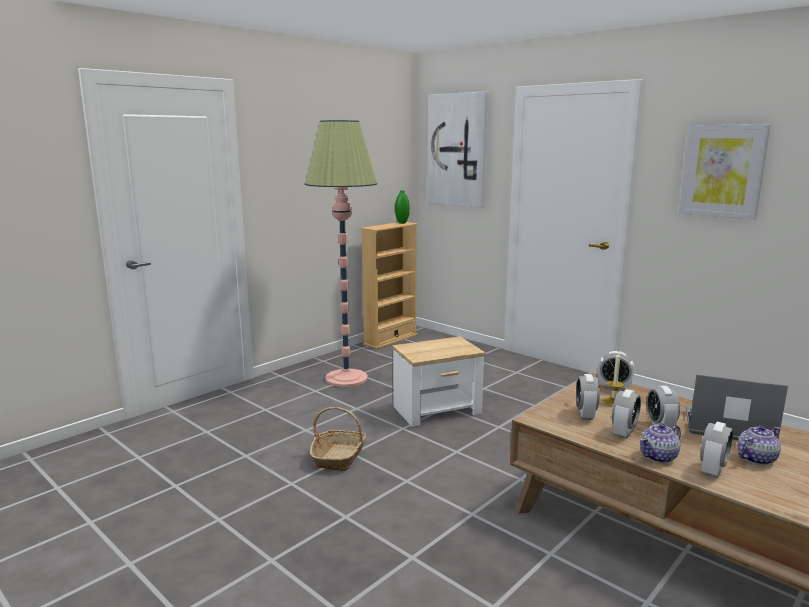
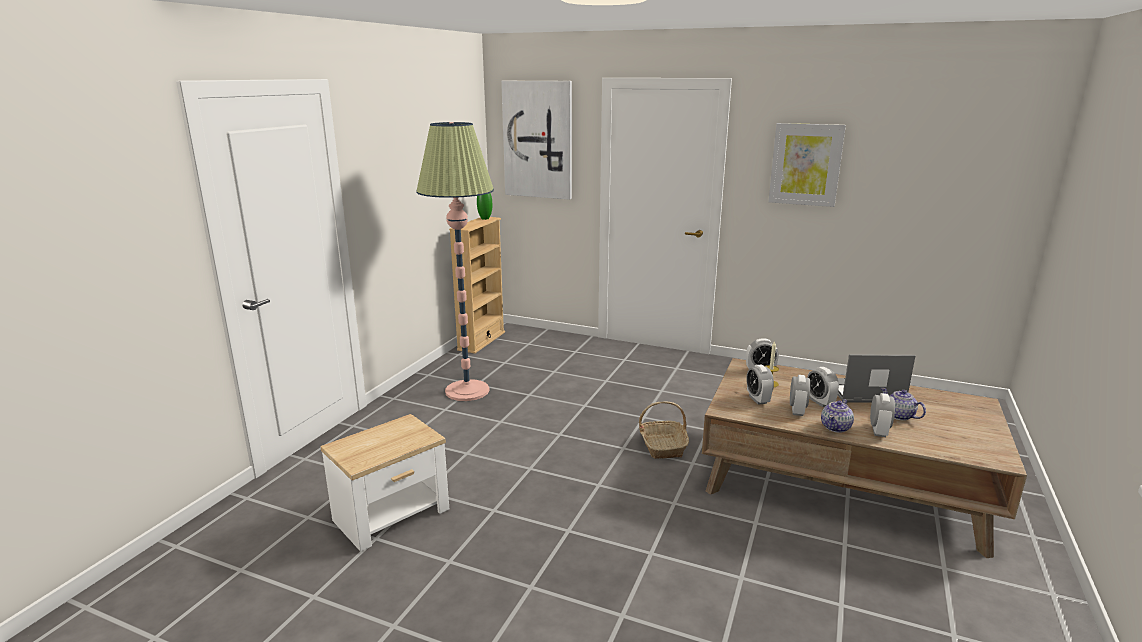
camera: 20 degrees left, 5 degrees up
basket [310,407,366,471] -> basket moved to [639,401,689,459]
side table [392,336,485,427] -> side table moved to [320,414,449,552]
teapot [737,425,781,465] -> teapot turned 75 degrees counterclockwise [881,388,926,421]

